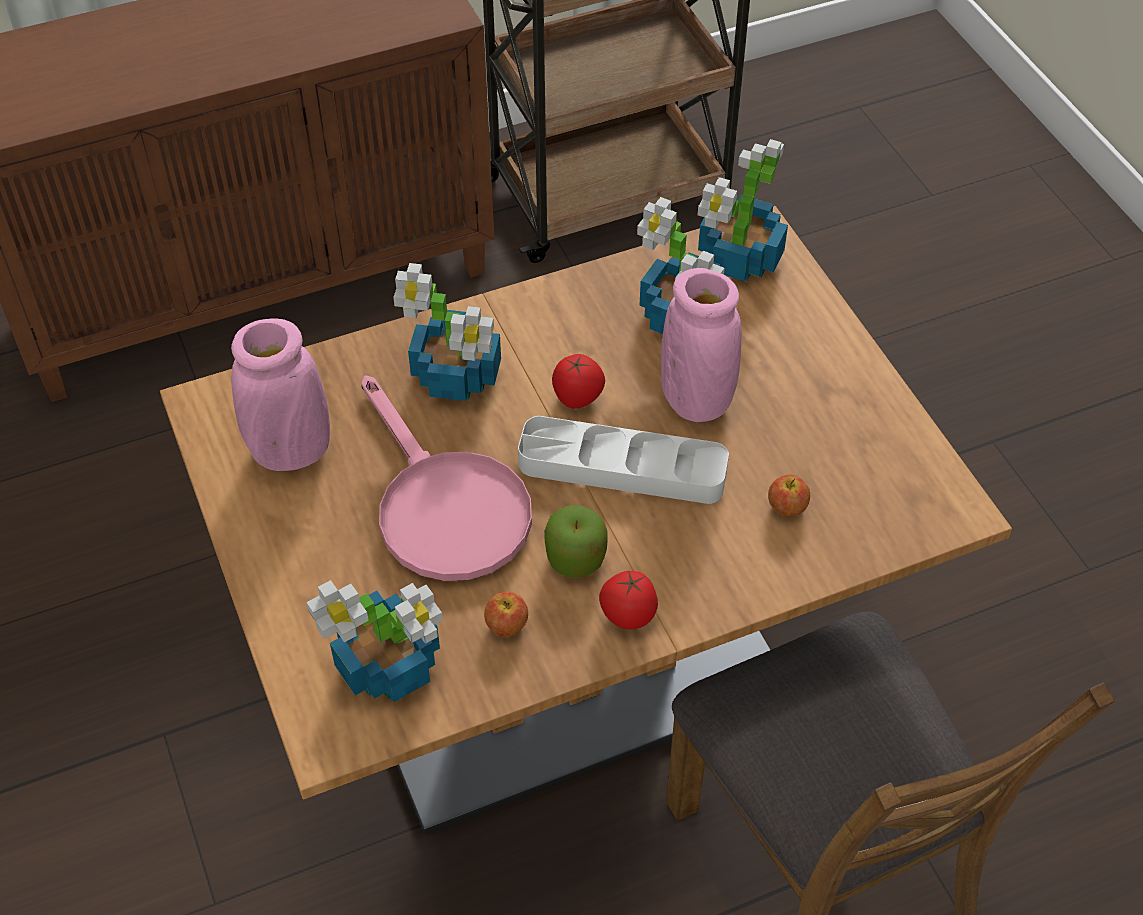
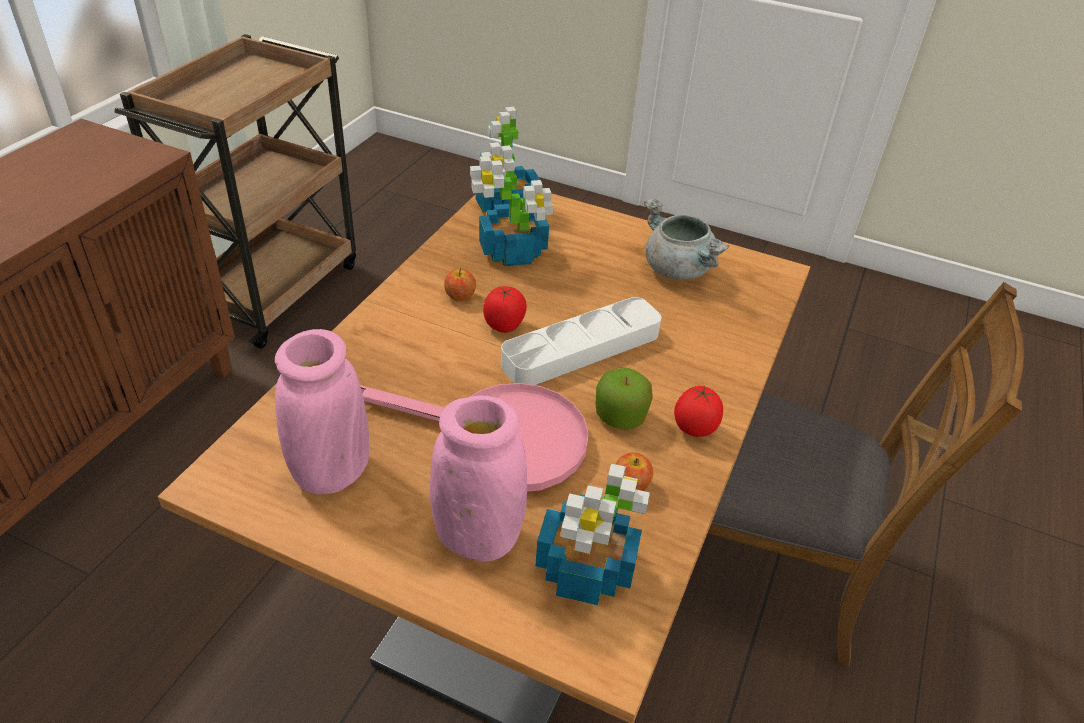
camera: 45 degrees left, 10 degrees down
potted plant [393,263,501,401] -> none
pink vase [661,268,742,422] -> pink vase moved to [430,395,527,562]
apple [768,475,810,516] -> apple moved to [444,267,476,301]
none -> grey cooking pot [644,199,729,280]

